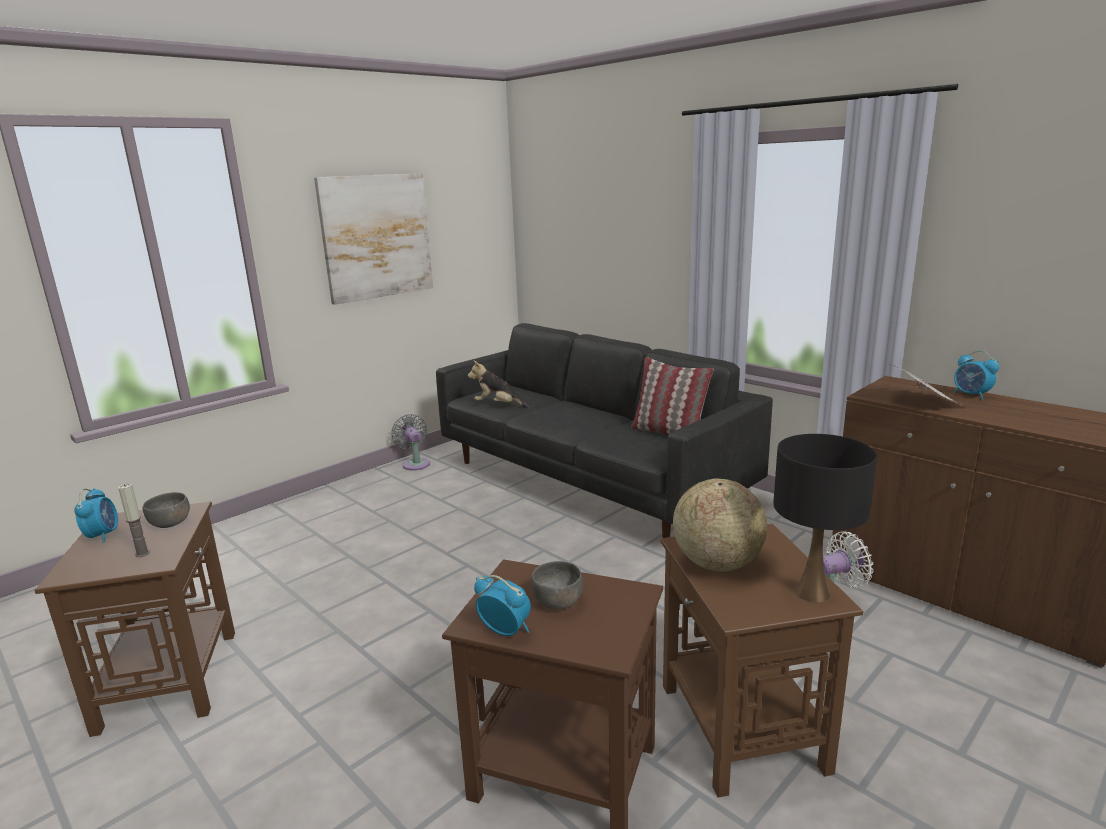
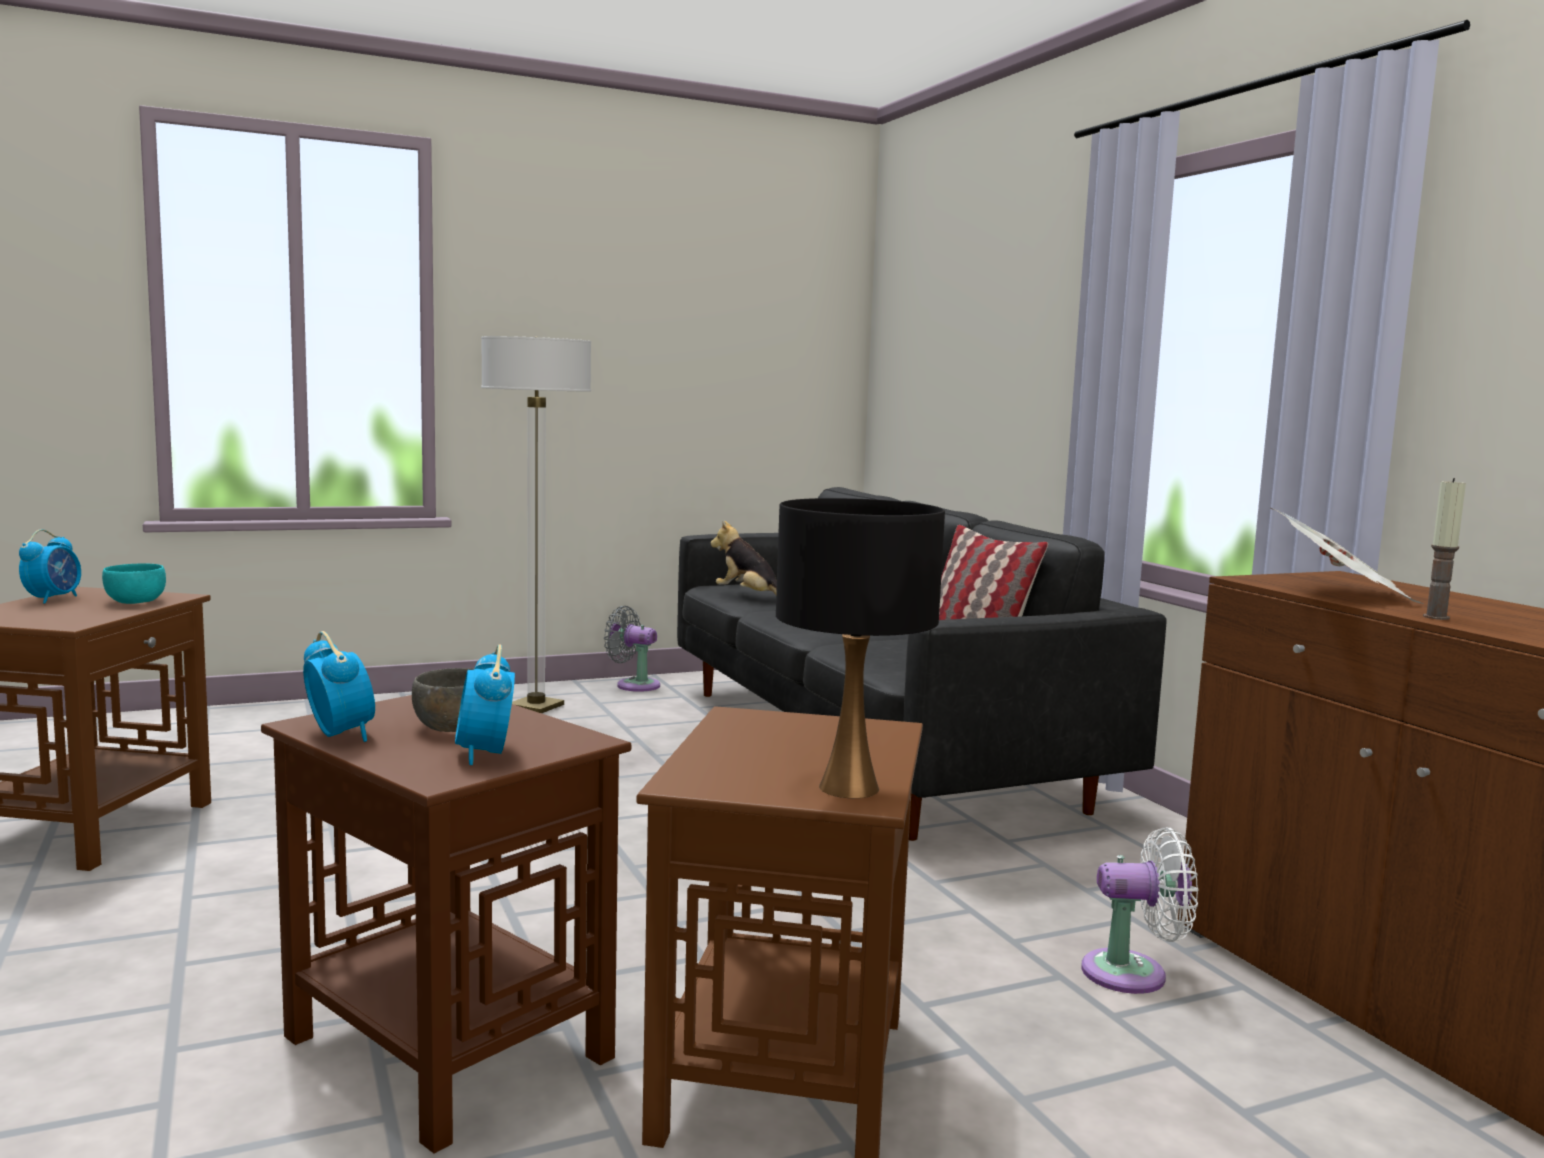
camera: 20 degrees right, 10 degrees down
candle [118,484,150,557] -> candle moved to [1423,478,1466,620]
grey bowl [143,492,190,528] -> turquoise bowl [102,563,166,604]
picture [314,173,433,305] -> none
grey fan [392,414,430,471] -> grey fan turned 60 degrees counterclockwise [604,606,660,692]
globe [673,478,767,572] -> none
alarm clock [953,351,999,400] -> alarm clock moved to [455,644,515,765]
none -> floor lamp [481,336,591,713]

